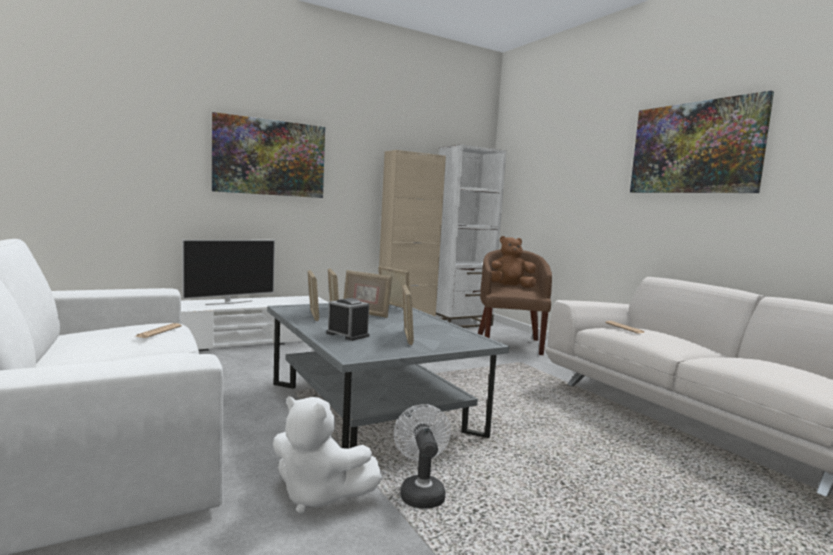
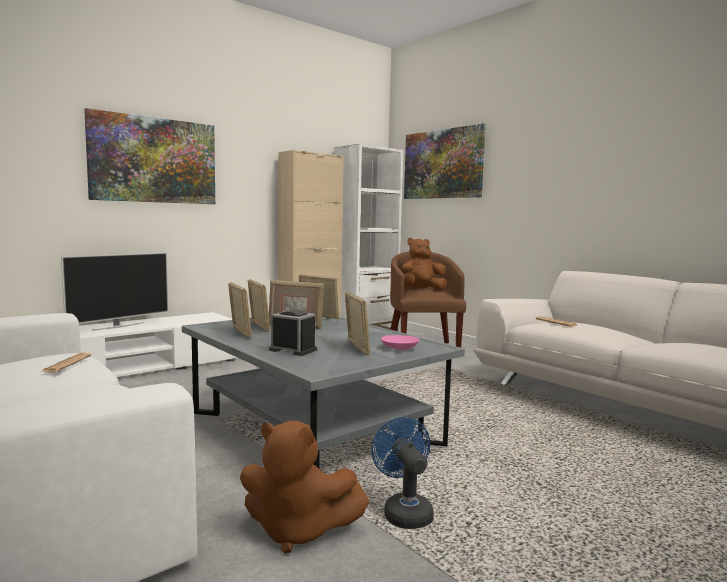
camera: 10 degrees left, 0 degrees up
white plush toy [273,396,382,514] -> brown plush toy [240,421,369,554]
white fan [394,404,451,508] -> blue fan [371,417,434,529]
picture [630,90,774,193] -> picture moved to [404,124,486,199]
none -> pink bowl [381,335,419,350]

